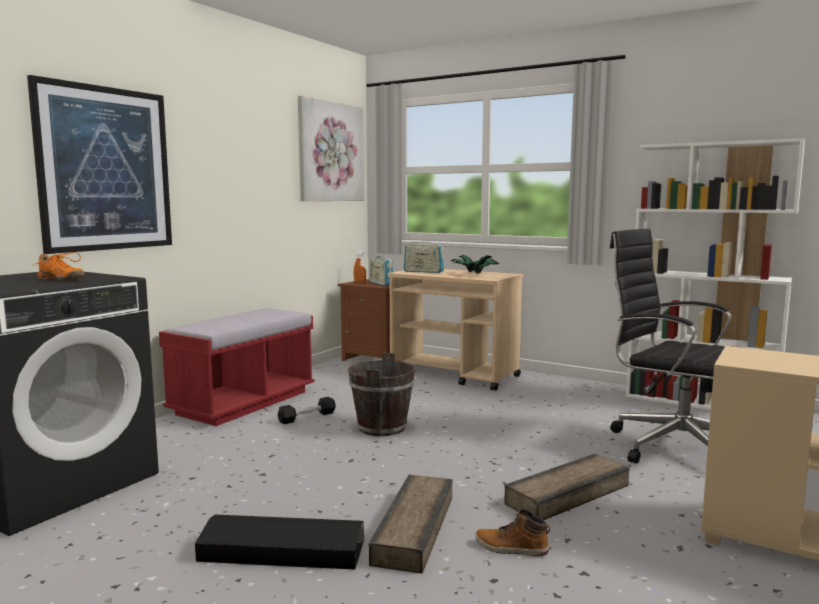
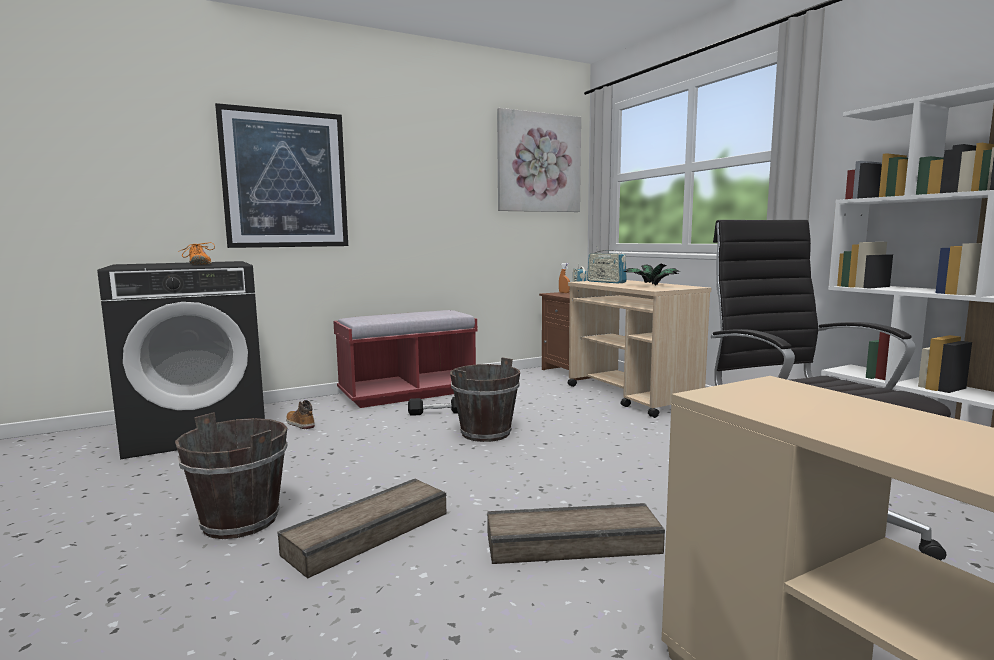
camera: 30 degrees right, 0 degrees up
black storage box [195,514,364,570] -> brown bucket [175,412,288,539]
boot [475,509,550,556] -> boot moved to [286,400,315,429]

